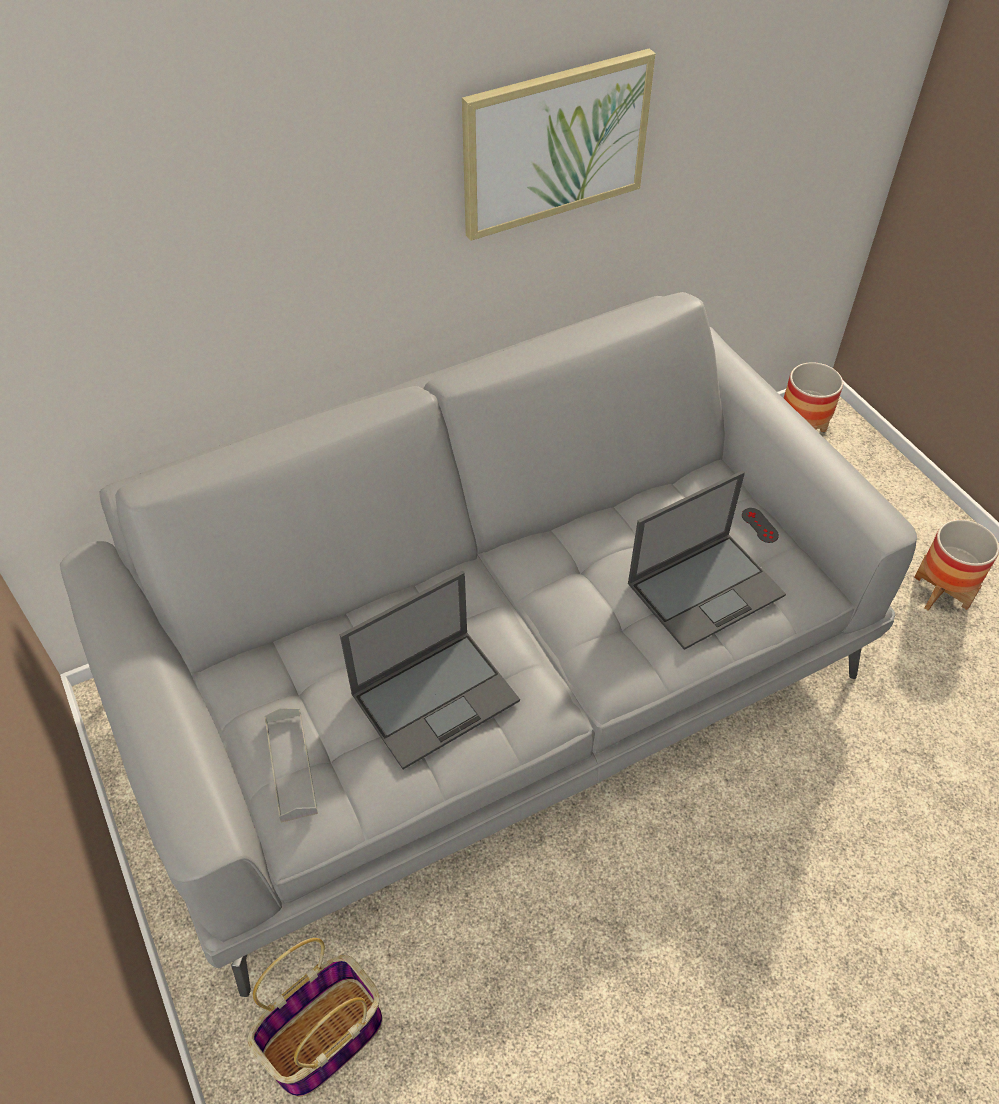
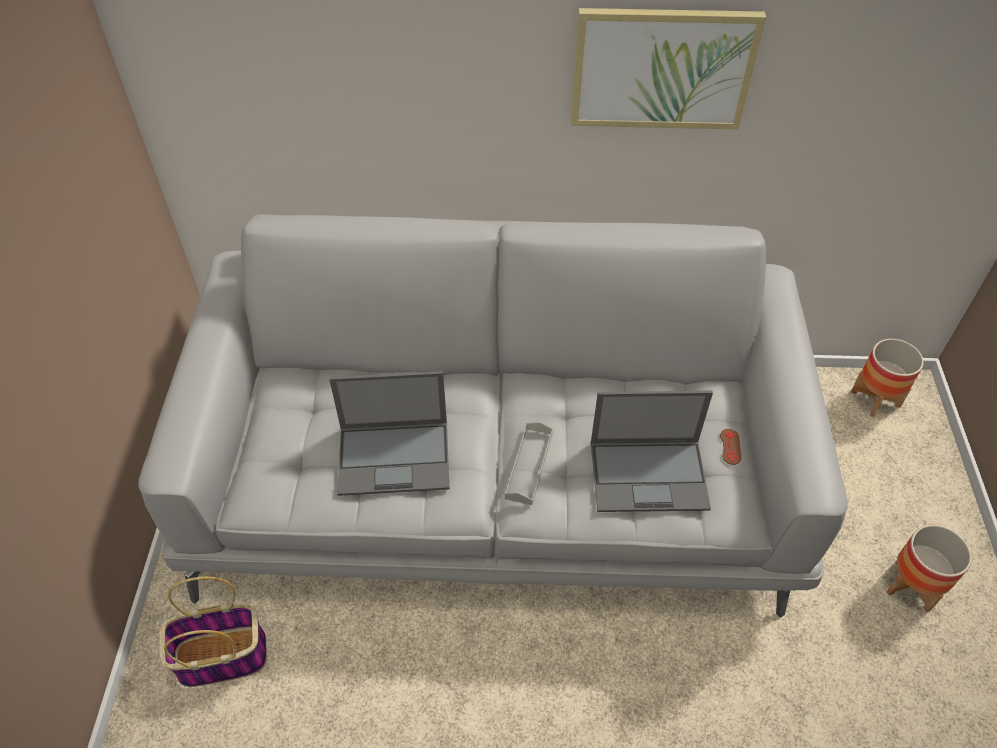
camera: 30 degrees right, 0 degrees up
grey tray [265,708,318,823] -> grey tray moved to [505,422,553,505]
grey game controller [742,508,779,543] -> brown game controller [720,429,742,465]

